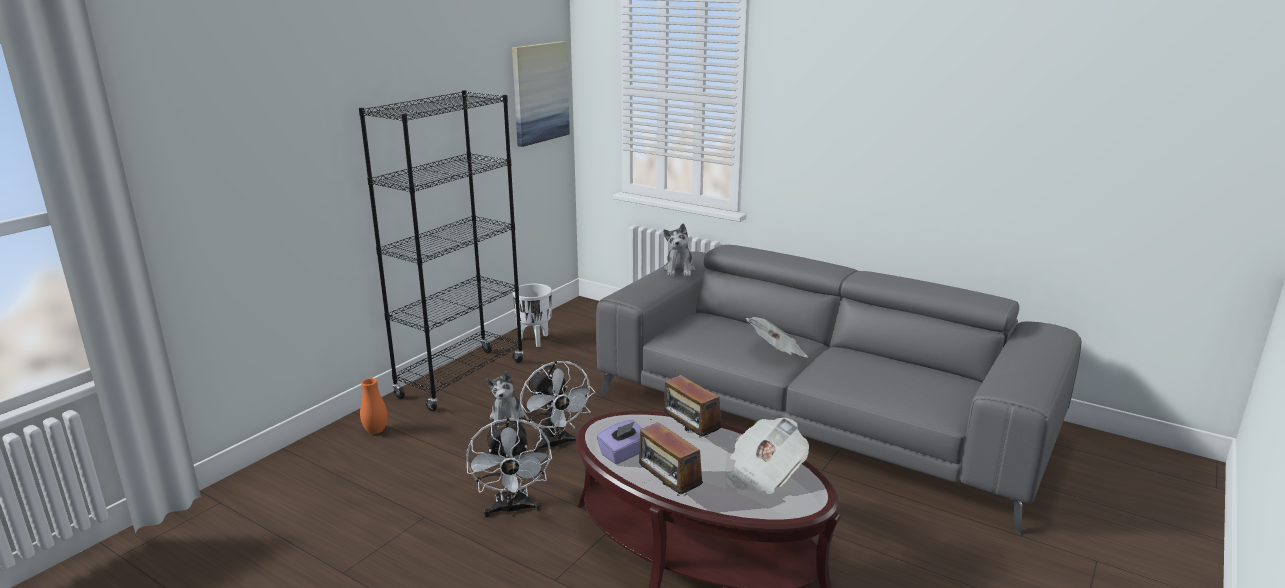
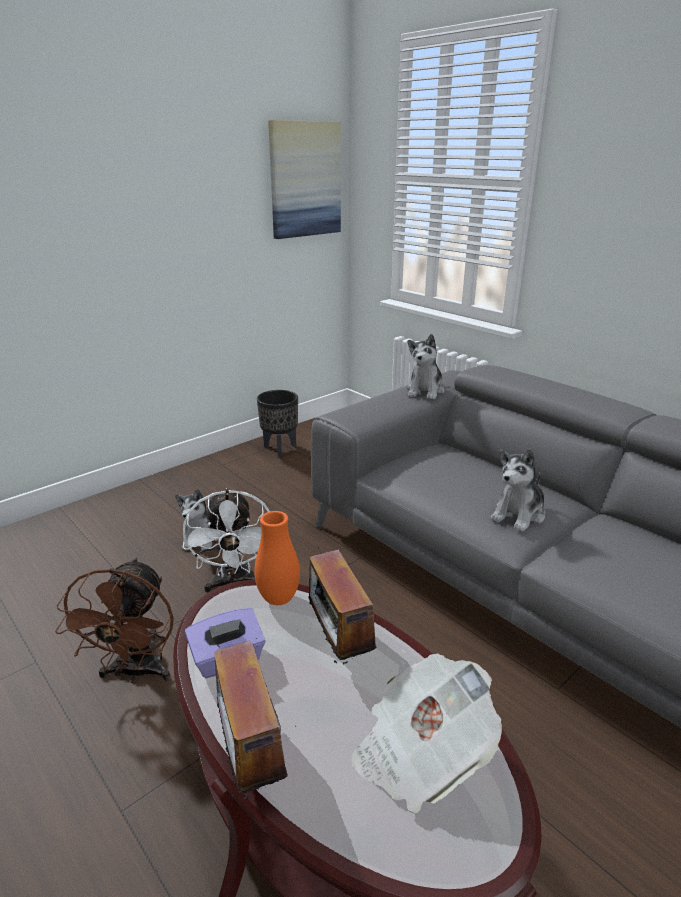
camera: 15 degrees right, 5 degrees up
black bookcase [359,90,524,411] -> none
orange vase [360,378,388,434] -> orange vase moved to [254,511,300,605]
white fan [466,417,552,517] -> brown fan [55,558,174,683]
white planter [513,284,552,347] -> black planter [257,390,298,457]
newspaper [746,317,808,357] -> plush toy [491,449,545,532]

